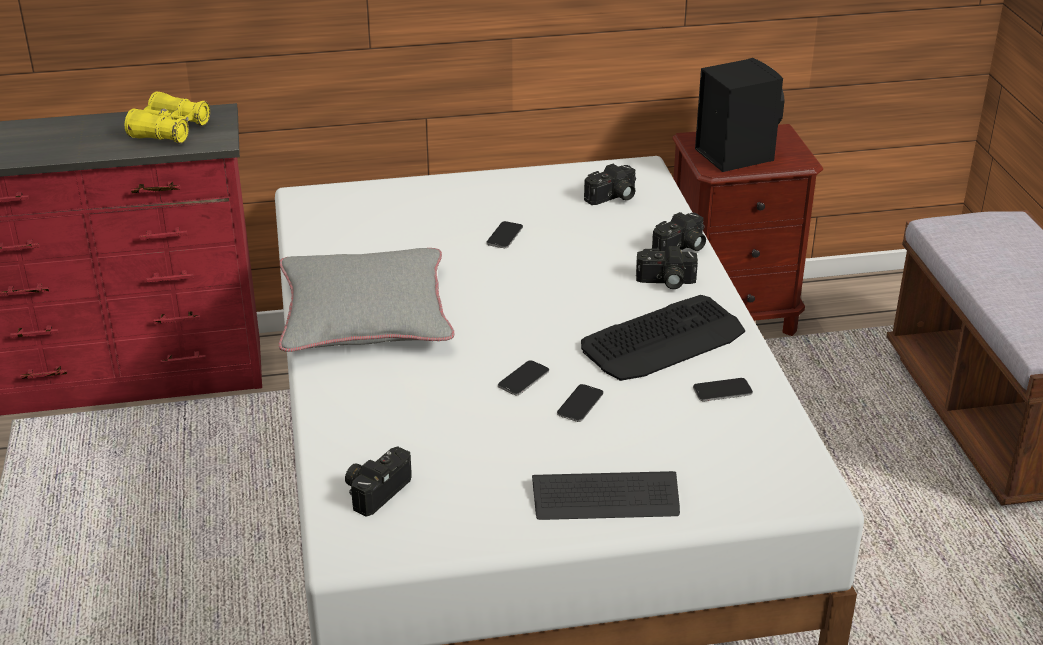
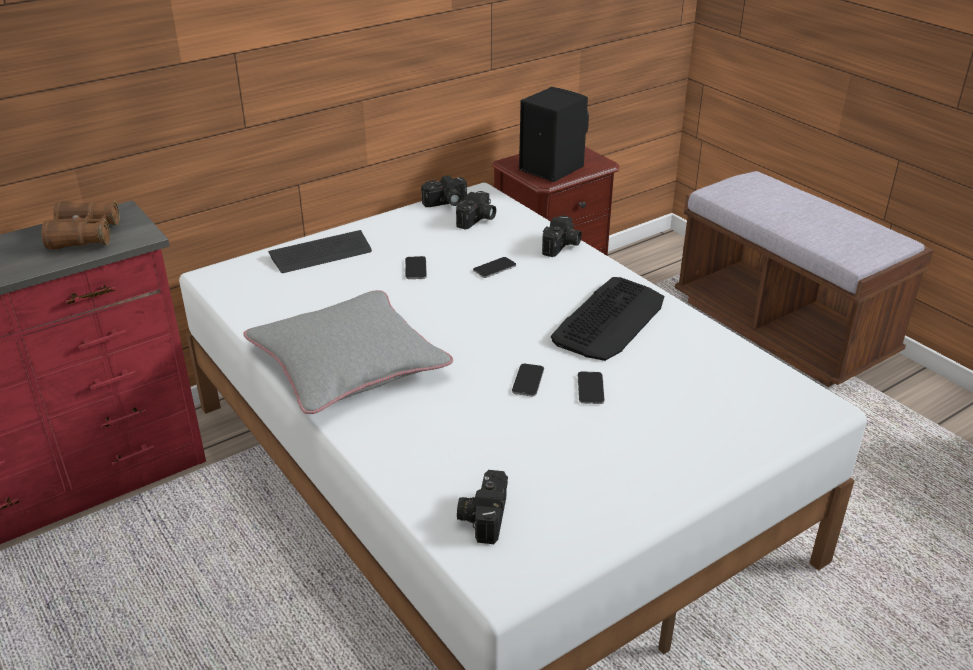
camera: 25 degrees left, 0 degrees up
yellow binoculars [125,92,210,144] -> brown binoculars [41,201,119,250]
keyboard [532,471,680,520] -> keyboard moved to [268,230,372,273]
camera [636,246,698,289] -> camera moved to [421,175,467,207]
phone [693,378,753,401] -> phone moved to [473,257,516,278]

